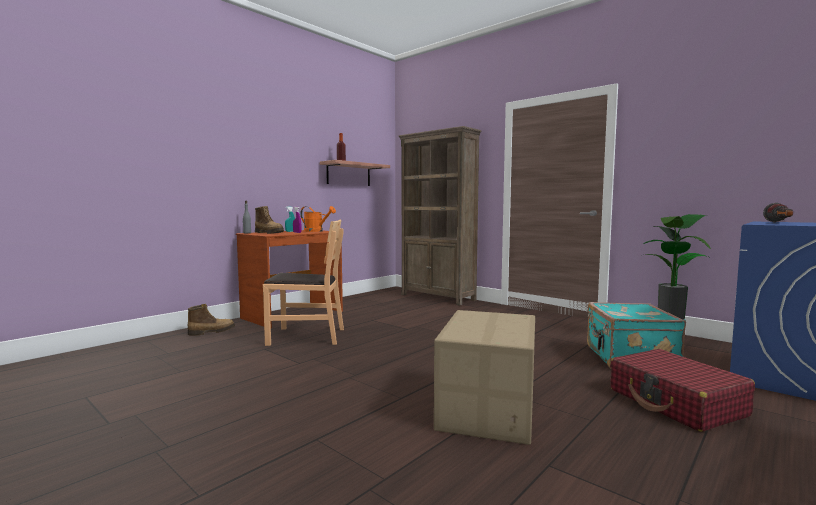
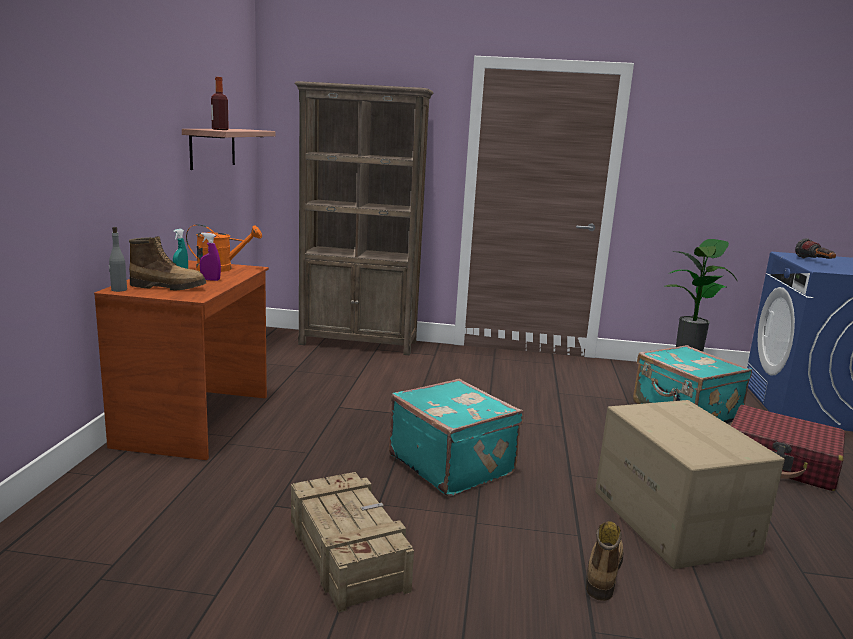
camera: 35 degrees left, 10 degrees up
boot [187,304,235,336] -> boot moved to [586,521,623,601]
brown chair [263,220,344,346] -> none
none -> crate [291,472,414,613]
none -> turquoise suitcase [389,379,524,496]

